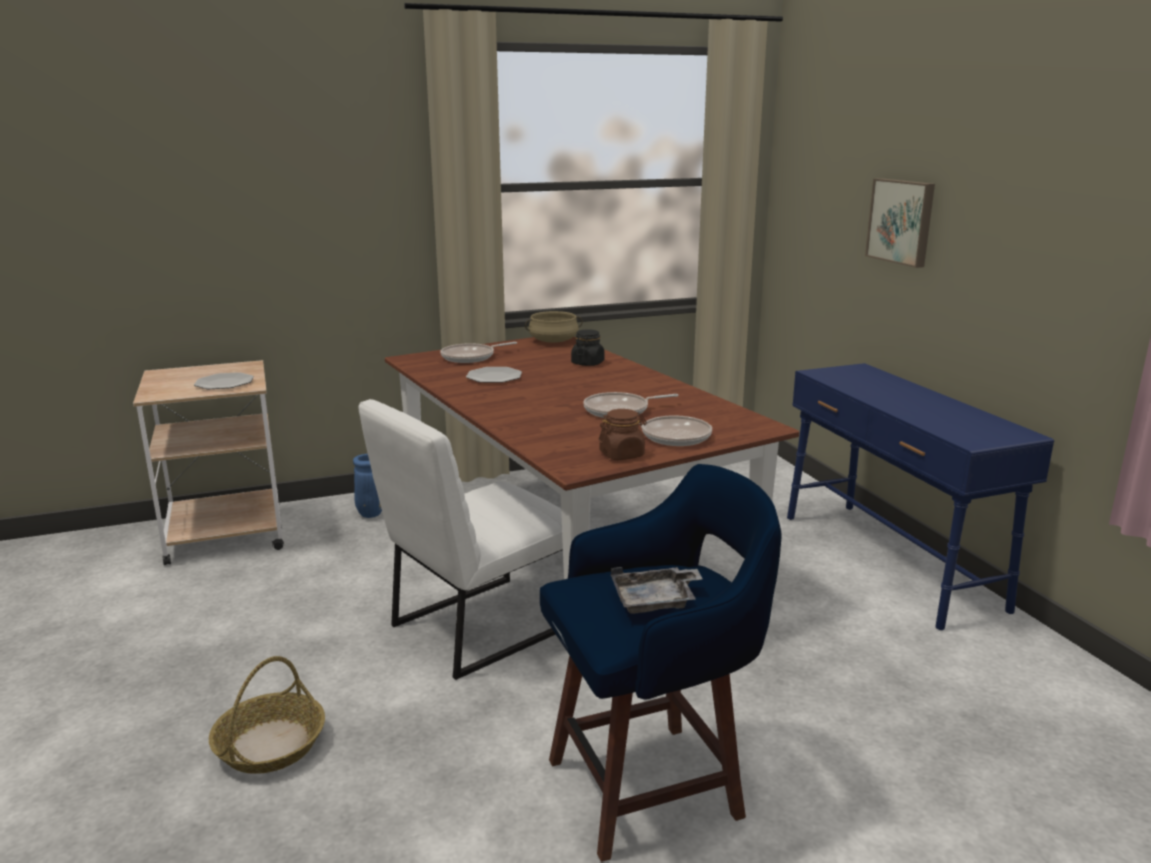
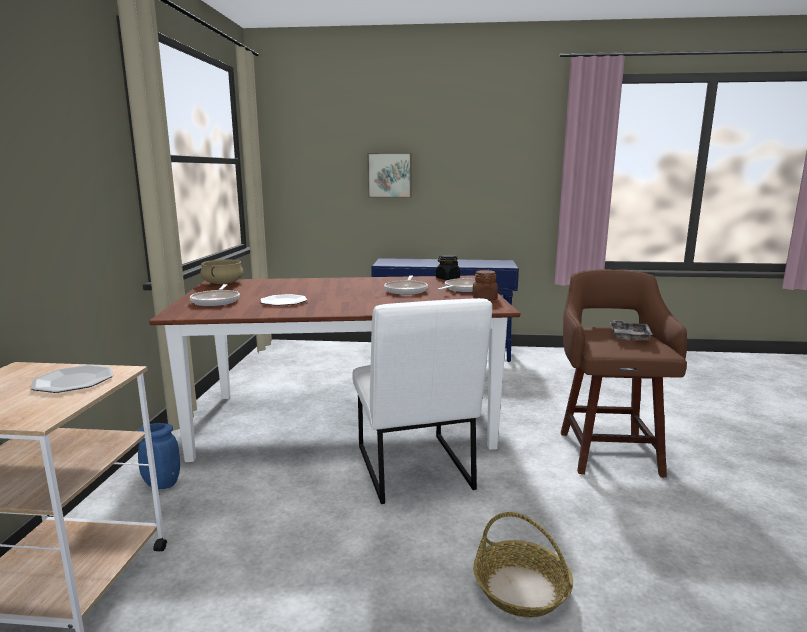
camera: 65 degrees left, 5 degrees down
blue stool [540,464,782,862] -> brown stool [561,269,687,477]
black jar [571,329,604,366] -> black jar moved to [436,254,460,280]

